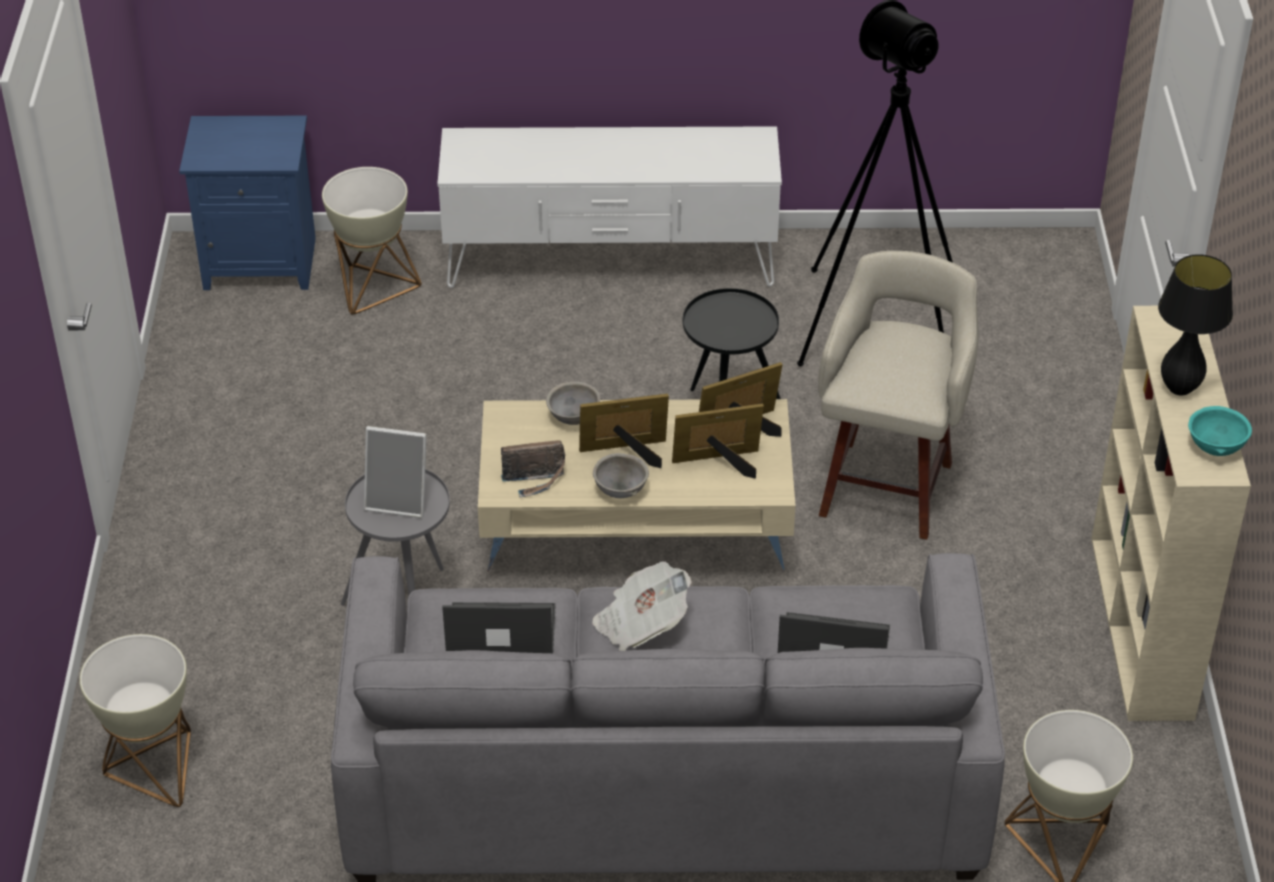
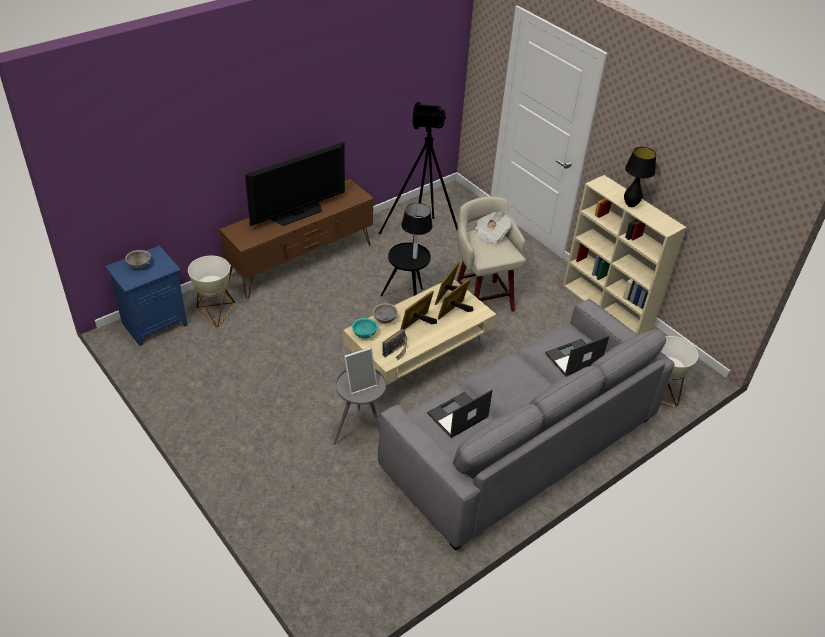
camera: 40 degrees left, 0 degrees up
planter [79,634,191,807] -> none
white tv stand [437,126,782,288] -> brown tv stand [219,179,374,299]
newspaper [592,562,692,651] -> newspaper moved to [475,212,511,244]
grey bowl [593,453,649,498] -> grey bowl moved to [125,250,151,269]
turquoise bowl [1188,406,1252,456] -> turquoise bowl moved to [352,318,377,339]
none -> television [245,142,345,226]
none -> table lamp [401,203,433,259]

